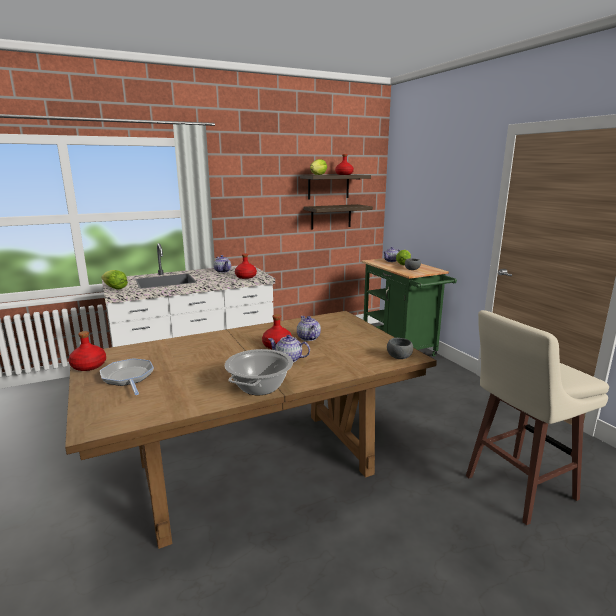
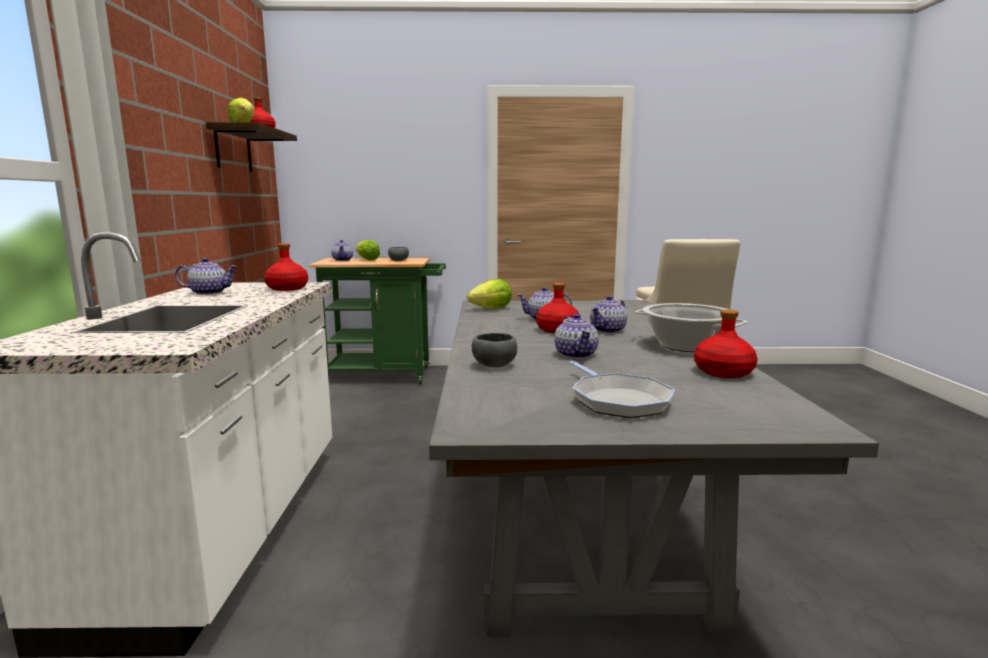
camera: 65 degrees left, 5 degrees down
brown dining table [65,311,437,549] -> grey dining table [429,300,879,637]
red bottle [69,331,106,371] -> red bottle moved to [694,309,758,378]
frying pan [100,358,154,395] -> frying pan turned 105 degrees counterclockwise [570,361,675,418]
lettuce [101,270,128,289] -> lettuce moved to [467,279,512,308]
shelf [303,204,373,230] -> none
grey bowl [387,338,413,359] -> grey bowl moved to [472,333,517,367]
none -> teapot [554,313,599,359]

